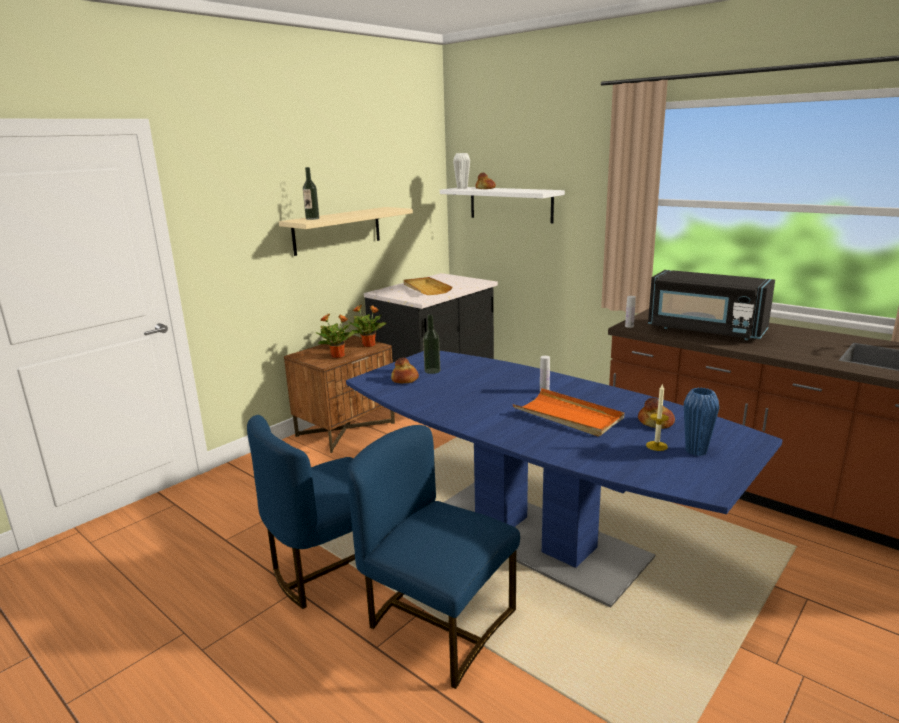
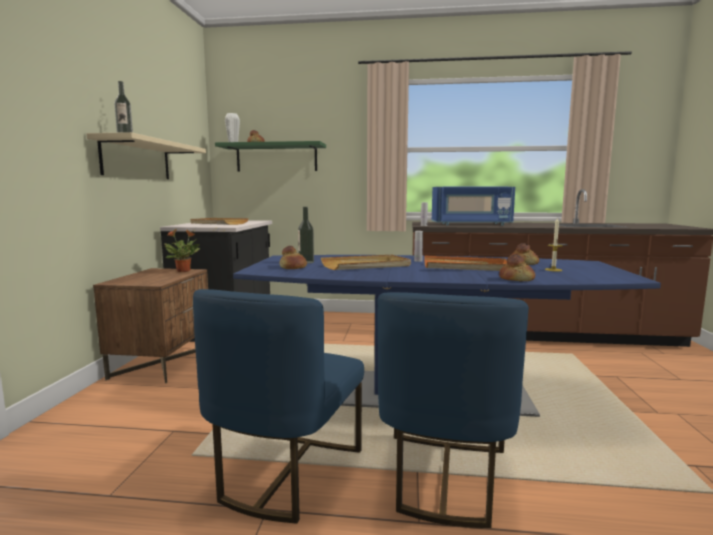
camera: 35 degrees left, 10 degrees down
potted plant [315,314,356,358] -> none
blue chair [348,425,520,689] -> blue chair turned 75 degrees counterclockwise [378,292,529,528]
white shelf [440,187,565,223] -> green shelf [215,141,326,171]
black microwave [648,270,775,340] -> blue microwave [432,186,515,225]
blue vase [684,388,719,456] -> none
none -> beige tray [321,255,411,270]
none -> bread [499,254,535,281]

